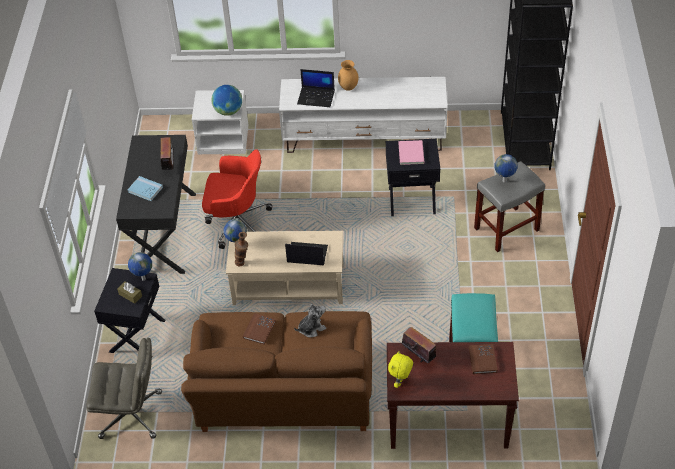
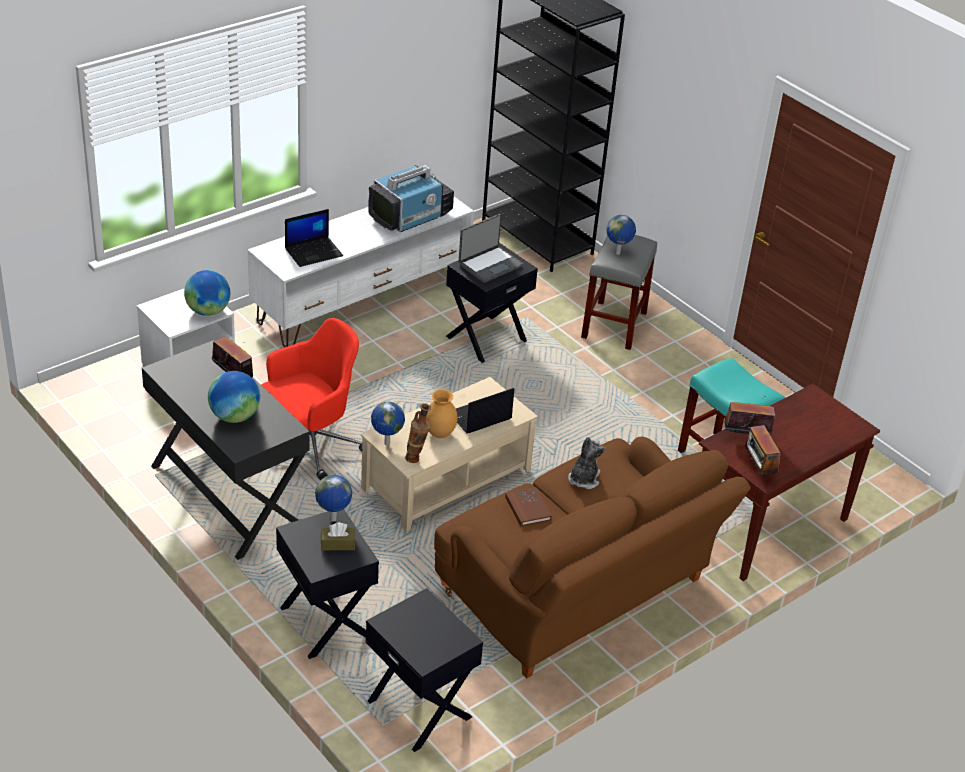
camera: 45 degrees left, 10 degrees down
grey office chair [86,338,162,439] -> black side table [366,588,483,752]
blue book [128,176,163,201] -> globe [208,371,260,423]
brown vase [338,60,359,91] -> brown vase moved to [425,389,458,438]
yellow plush toy [388,351,413,388] -> radio [741,424,781,477]
pink book [398,140,424,165] -> laptop [459,214,523,283]
brown book [469,344,498,374] -> none
none -> television [368,165,454,232]

